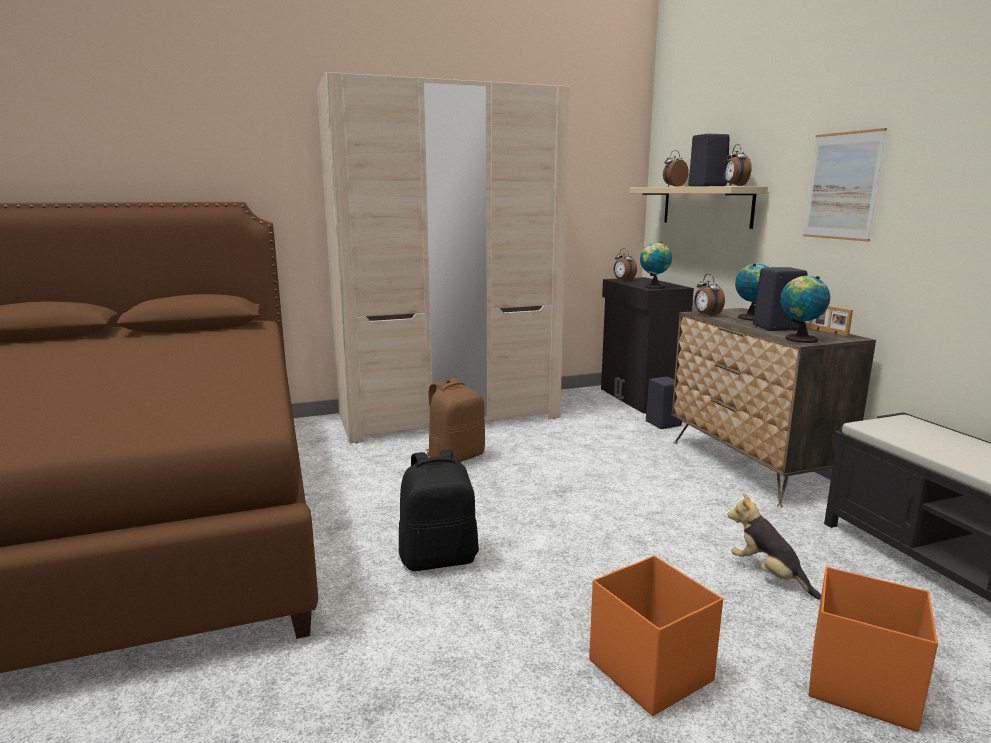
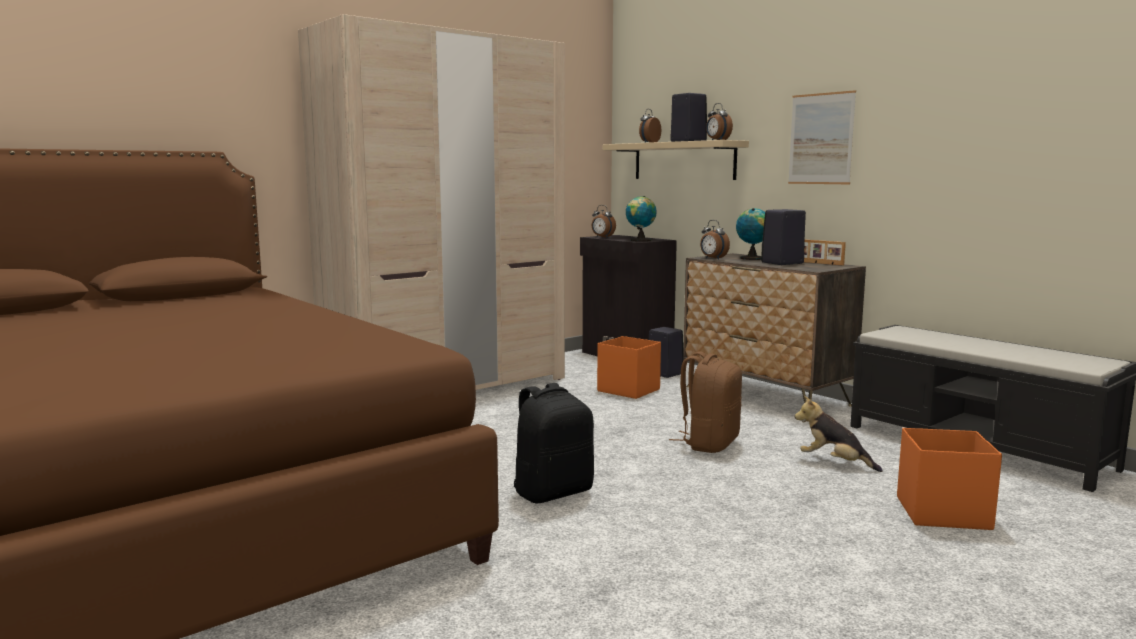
camera: 20 degrees left, 5 degrees down
brown backpack [426,378,485,462] -> brown backpack moved to [669,351,742,453]
orange storage box [589,555,723,716] -> orange storage box moved to [597,336,661,399]
globe [780,276,830,343] -> none

